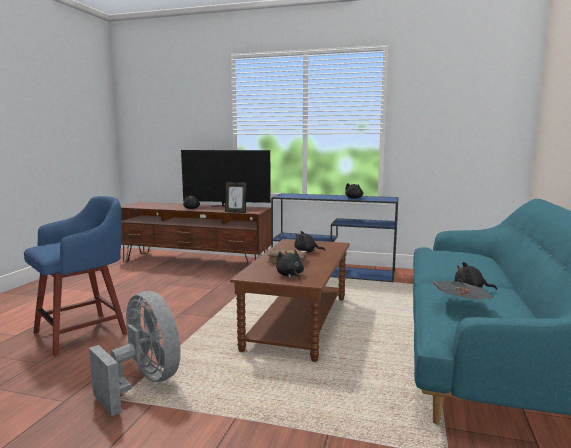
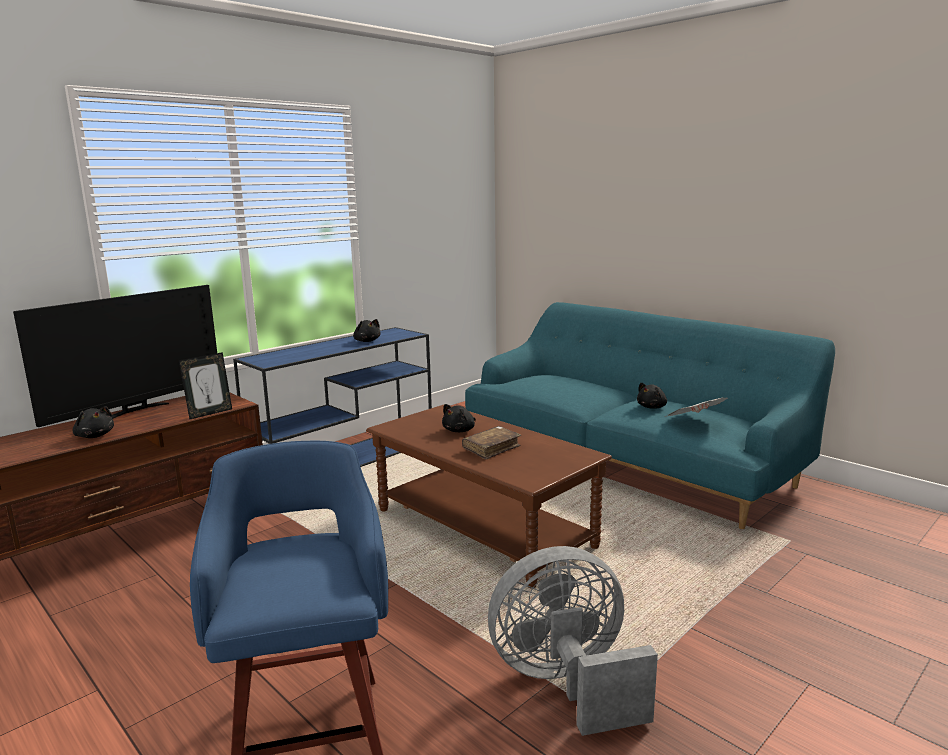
camera: 60 degrees left, 5 degrees up
black plush toy [276,250,304,280] -> none

